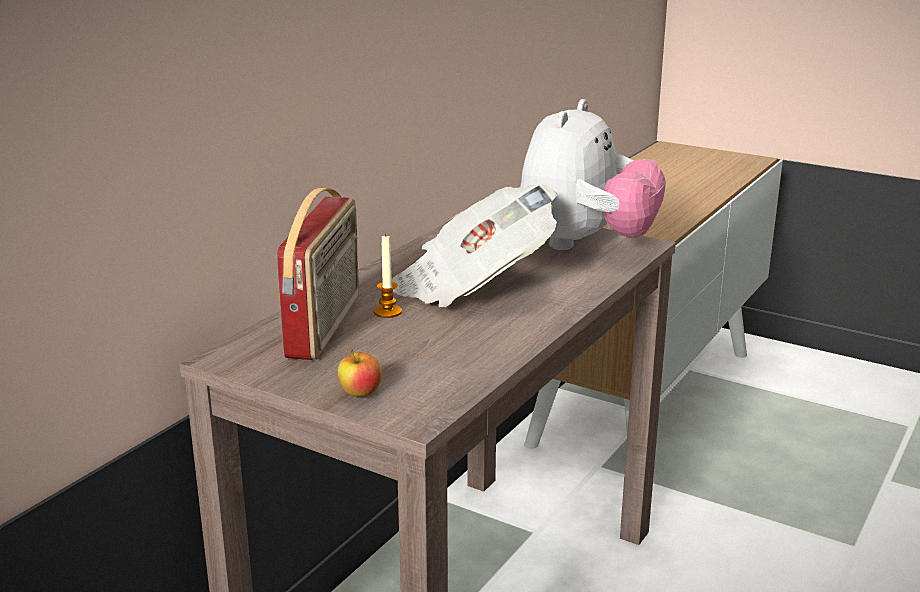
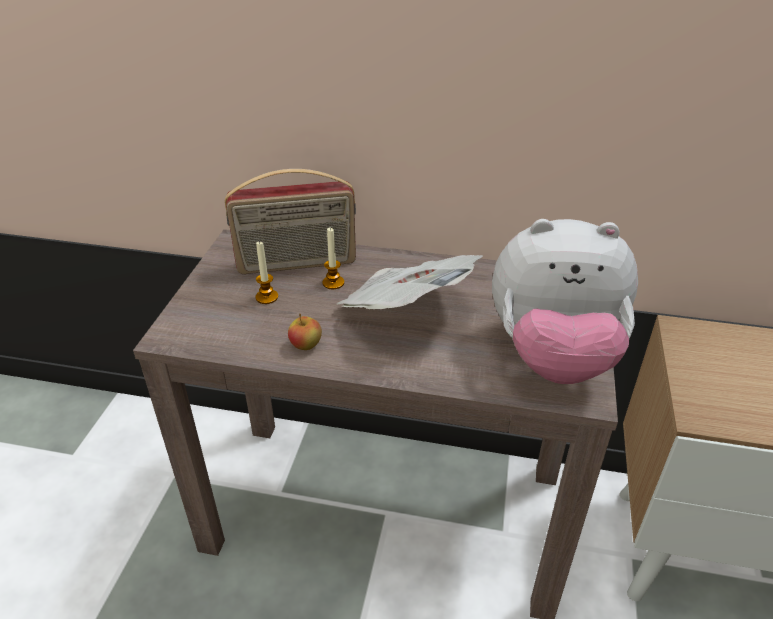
camera: 70 degrees right, 15 degrees up
apple [337,350,382,397] -> apple moved to [288,314,322,350]
none -> candle [256,241,278,304]

